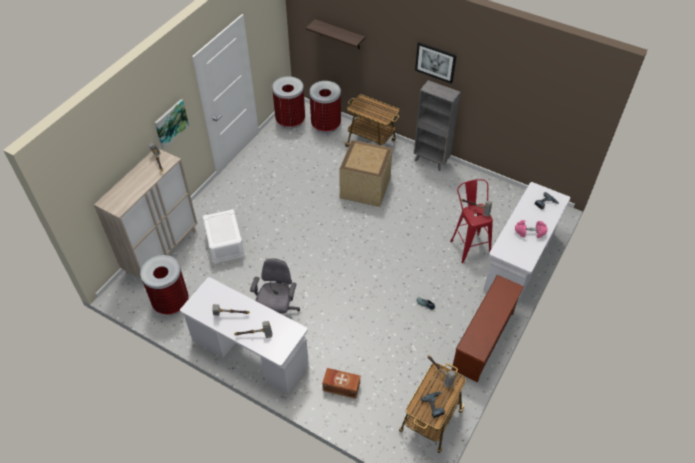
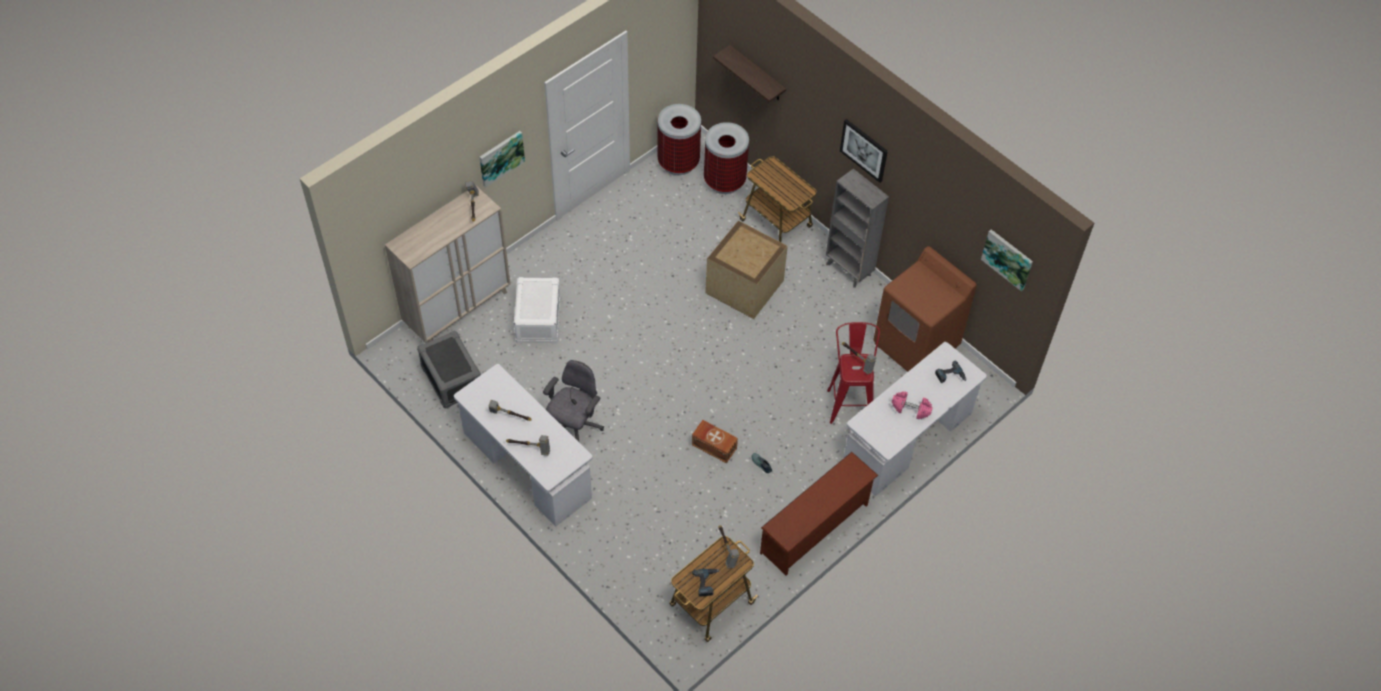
camera: 15 degrees right, 5 degrees up
trash can [140,255,189,315] -> grey storage box [417,331,481,408]
brown storage box [322,368,360,399] -> brown storage box moved to [692,420,738,463]
none -> brown washing machine [874,246,977,372]
none -> picture [981,229,1033,291]

